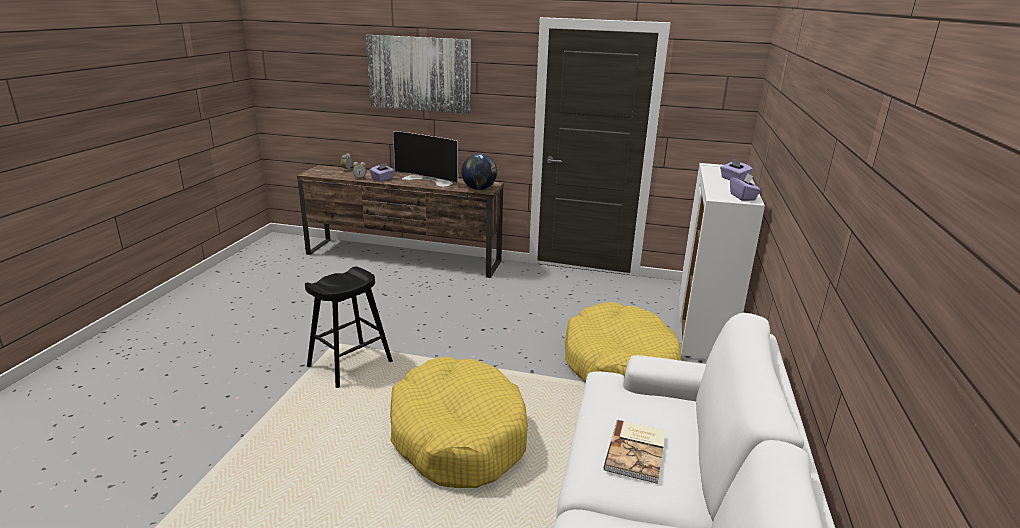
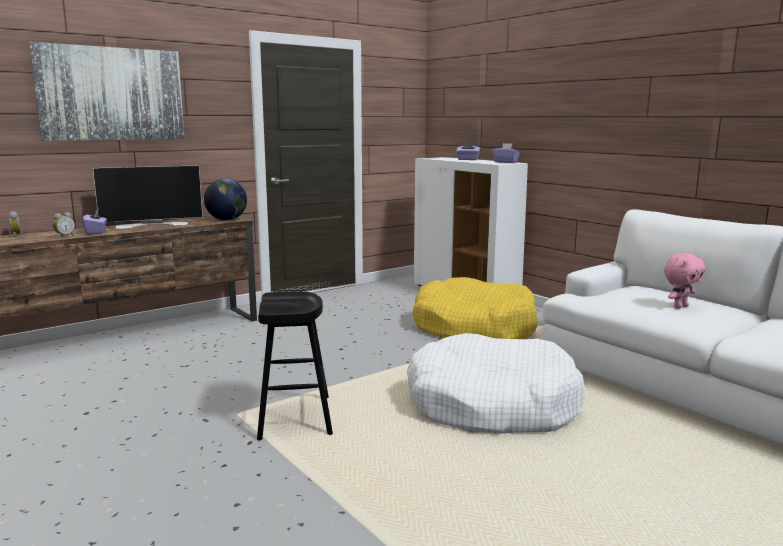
camera: 50 degrees left, 10 degrees down
yellow dog bed [390,357,528,488] -> white dog bed [407,333,585,434]
book [604,420,666,484] -> pink plush toy [664,253,705,309]

